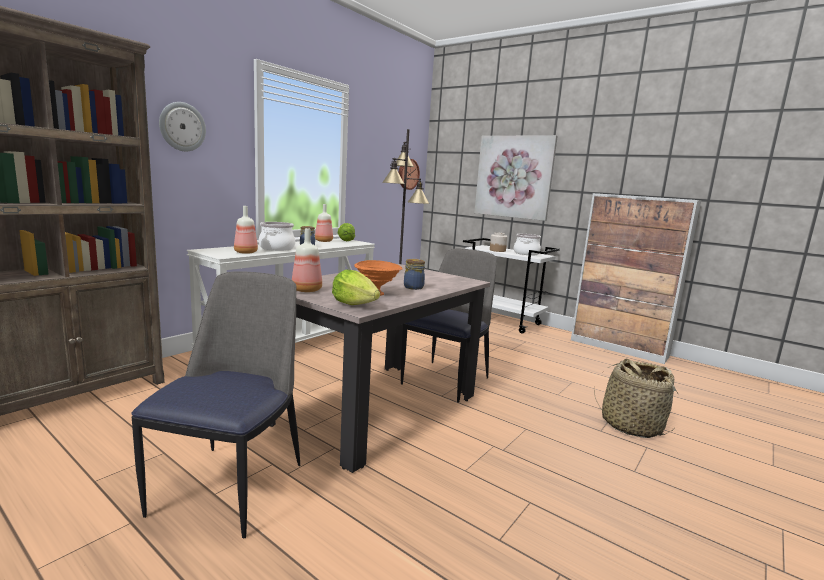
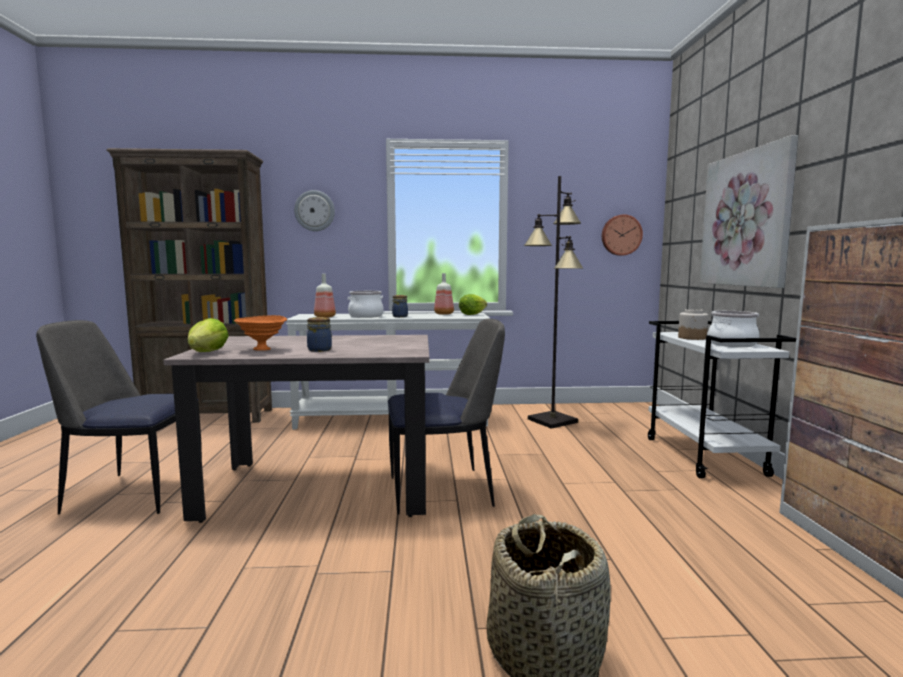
camera: 50 degrees right, 5 degrees down
chair [132,271,300,538] -> chair turned 150 degrees counterclockwise [36,320,202,514]
bottle [292,228,322,292] -> none

